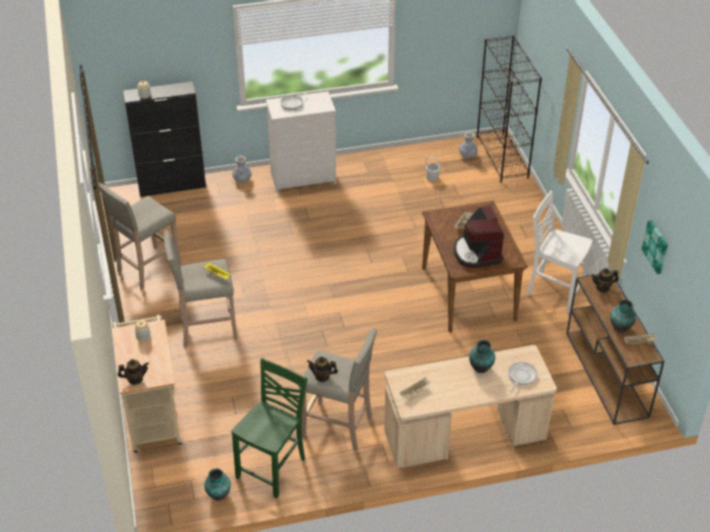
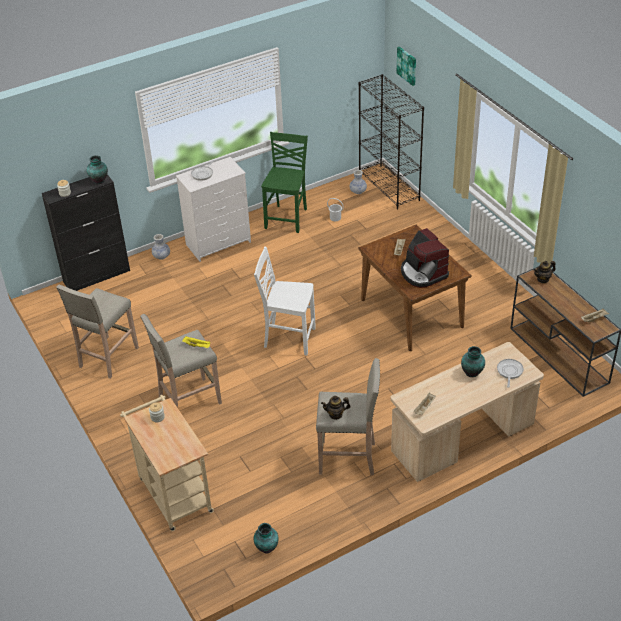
camera: 15 degrees left, 0 degrees up
teapot [118,359,149,385] -> none
green chair [231,358,308,499] -> green chair moved to [261,132,308,233]
white chair [526,191,593,313] -> white chair moved to [254,247,316,355]
vase [610,299,636,333] -> vase moved to [87,155,108,184]
picture [642,220,668,274] -> picture moved to [397,47,416,86]

